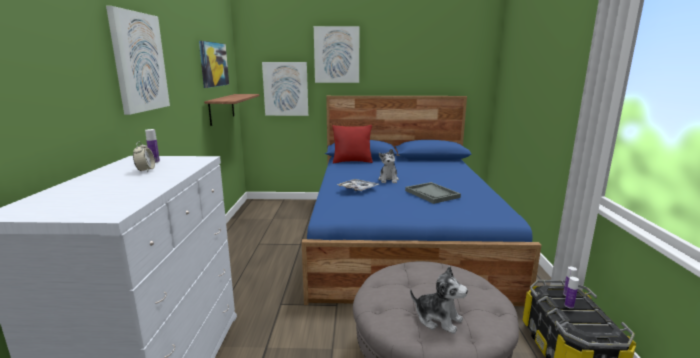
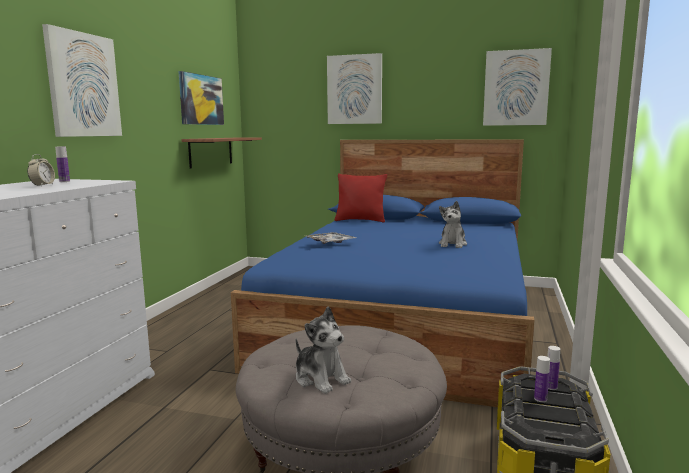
camera: 15 degrees right, 5 degrees down
picture [262,62,308,116] -> picture moved to [483,48,552,126]
plush toy [378,149,399,183] -> plush toy moved to [439,201,467,248]
grey tray [405,182,461,204] -> none

